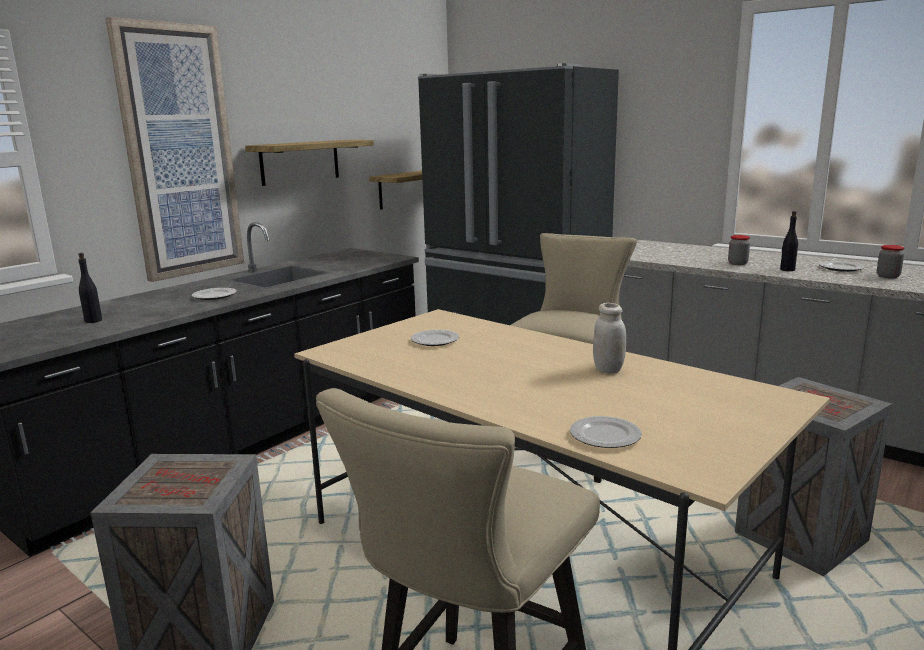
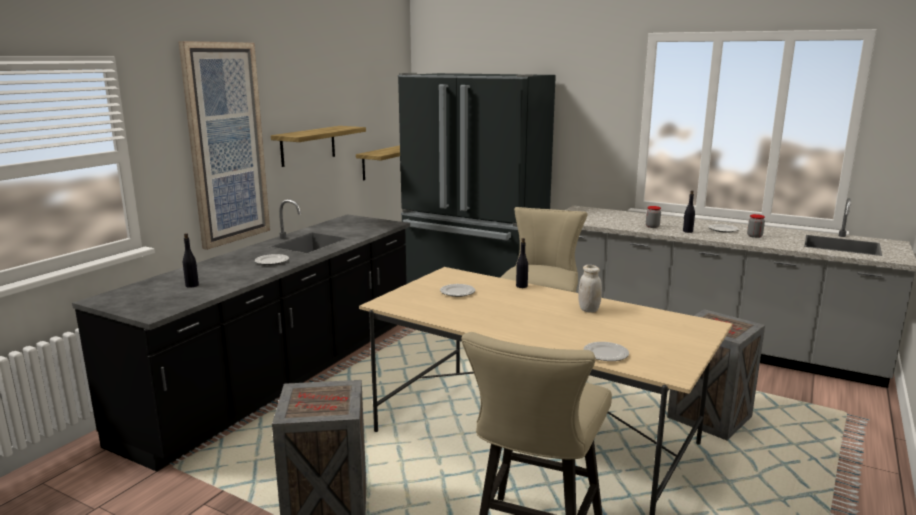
camera: 10 degrees left, 0 degrees up
none -> black bottle [516,238,528,288]

